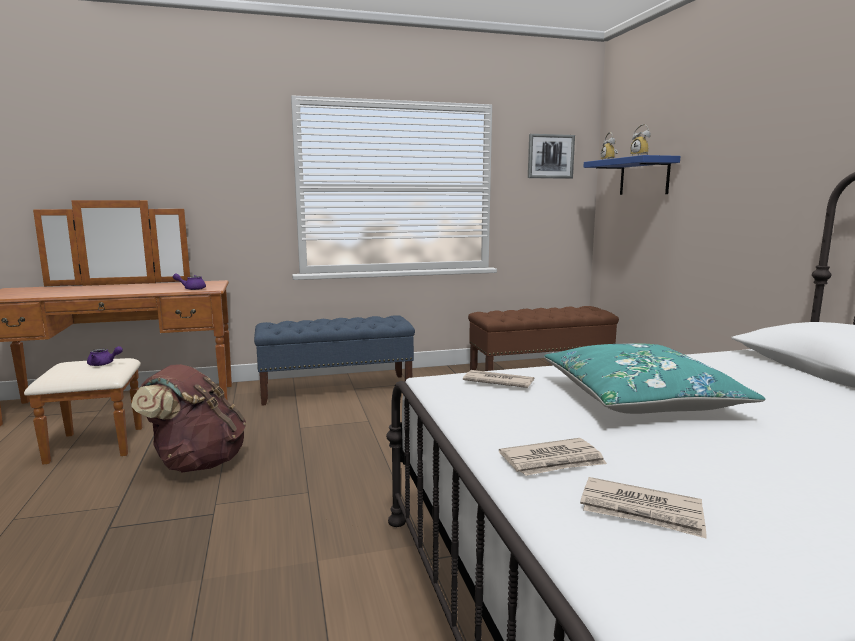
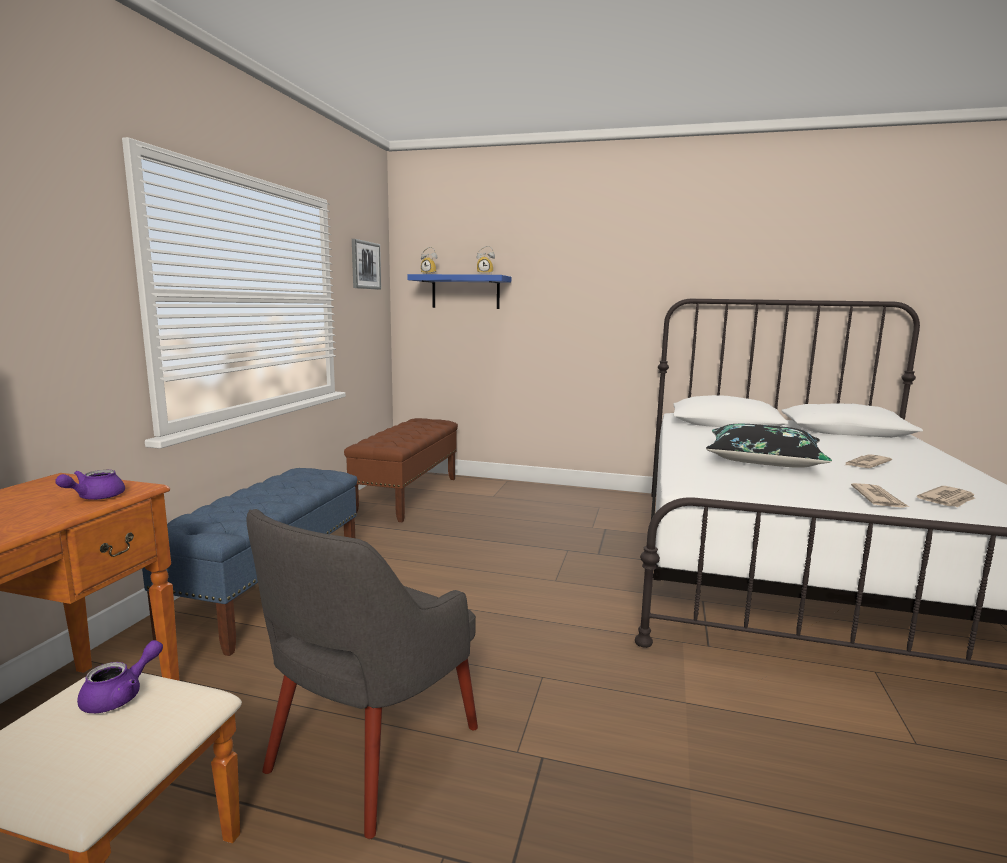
camera: 60 degrees left, 0 degrees up
brown backpack [131,364,246,472] -> grey armchair [246,509,478,839]
newspaper [463,370,534,388] -> newspaper moved to [844,454,892,468]
turquoise pillow [544,343,765,414] -> black pillow [706,424,832,468]

